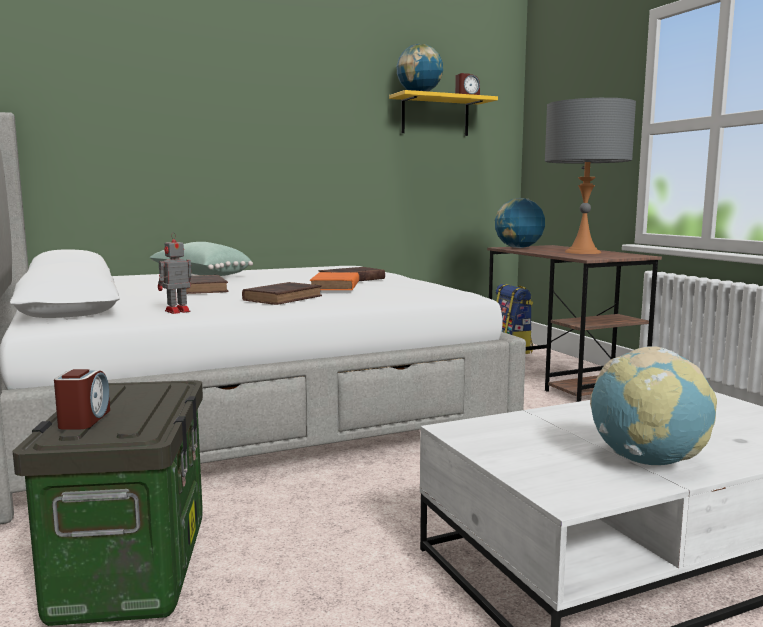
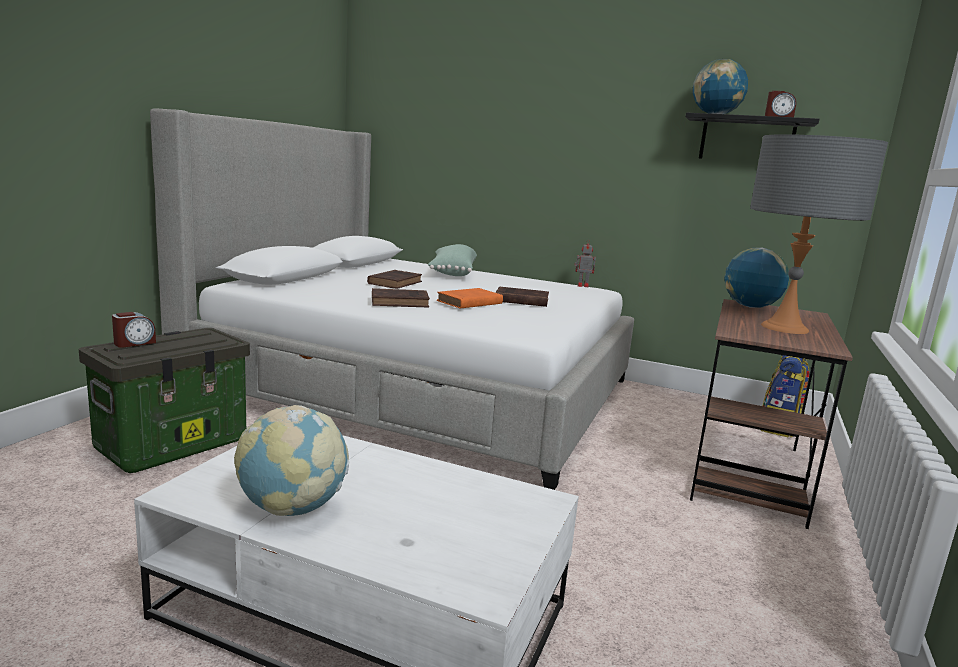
camera: 45 degrees right, 5 degrees up
toy robot [158,232,191,314] -> toy robot moved to [575,239,596,288]
yellow shelf [389,90,498,136] -> black shelf [686,113,819,159]

